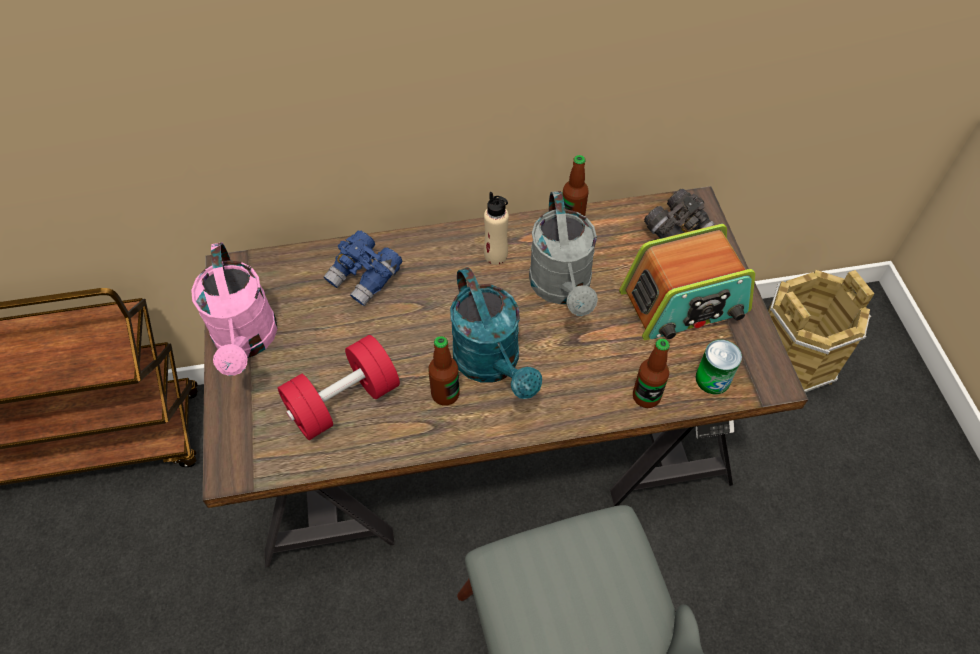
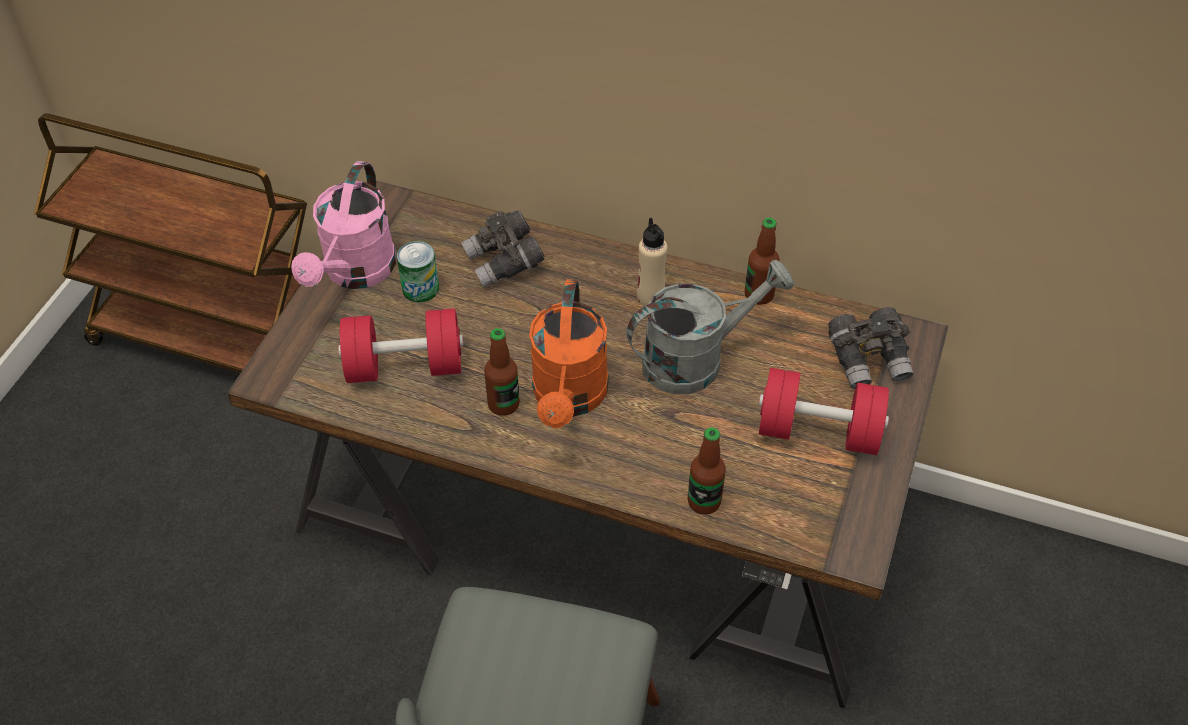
camera: 30 degrees right, 5 degrees down
blue binoculars [324,231,402,306] -> grey binoculars [461,210,545,288]
turquoise watering can [450,267,542,399] -> orange watering can [529,279,609,428]
grey watering can [529,191,598,316] -> grey watering can turned 135 degrees counterclockwise [627,260,794,394]
radio [619,224,755,340] -> red dumbbell [758,368,889,455]
can [696,340,742,394] -> can moved to [397,241,439,302]
brown bucket [768,270,875,392] -> none

